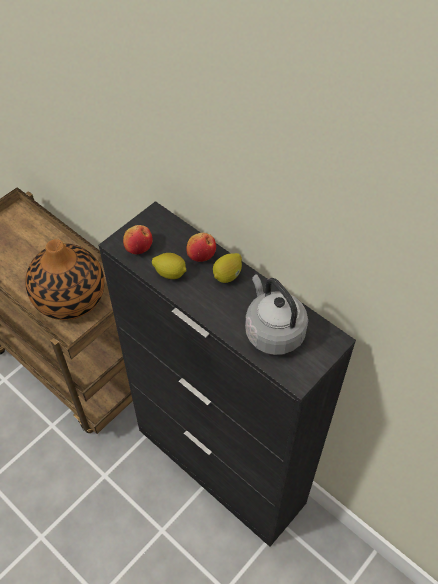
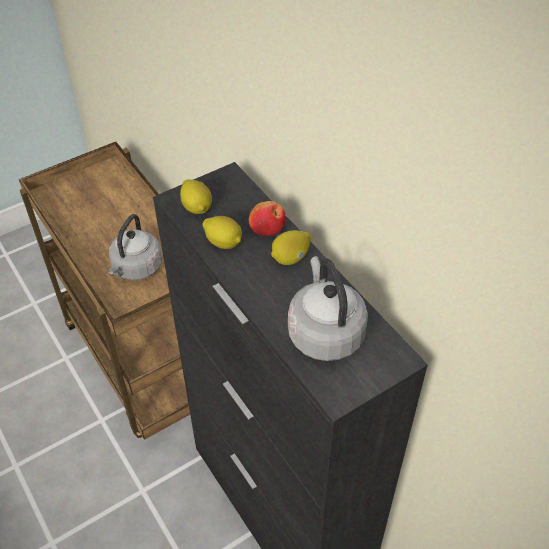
camera: 15 degrees right, 5 degrees down
vase [25,239,105,320] -> grey kettle [108,214,162,280]
apple [123,225,152,254] -> lemon [180,179,212,214]

